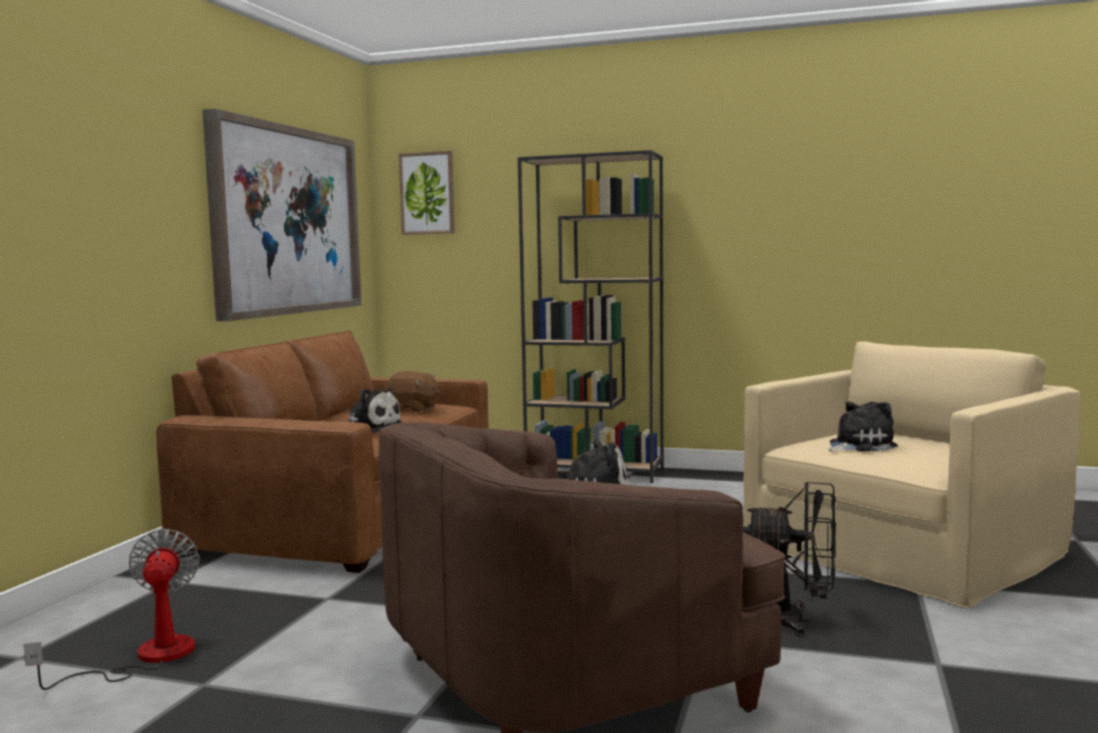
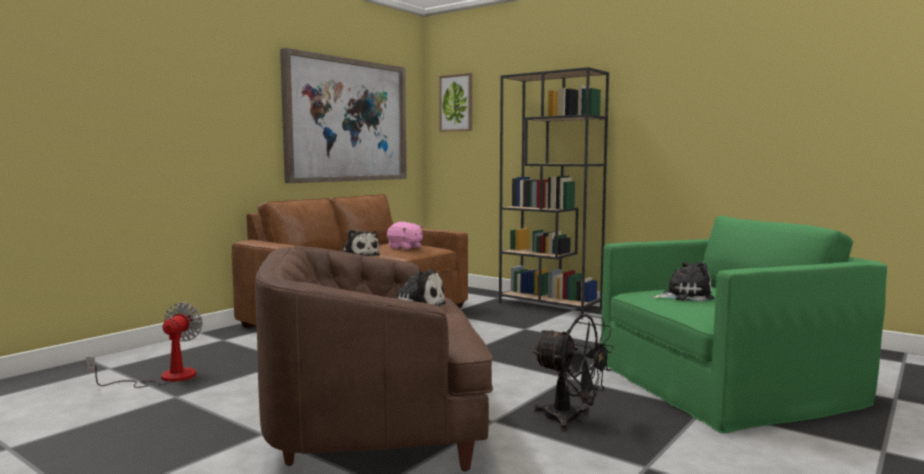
camera: 20 degrees right, 0 degrees up
brown plush toy [385,371,440,412] -> pink plush toy [387,222,423,250]
beige armchair [743,341,1080,608] -> green armchair [601,216,887,433]

